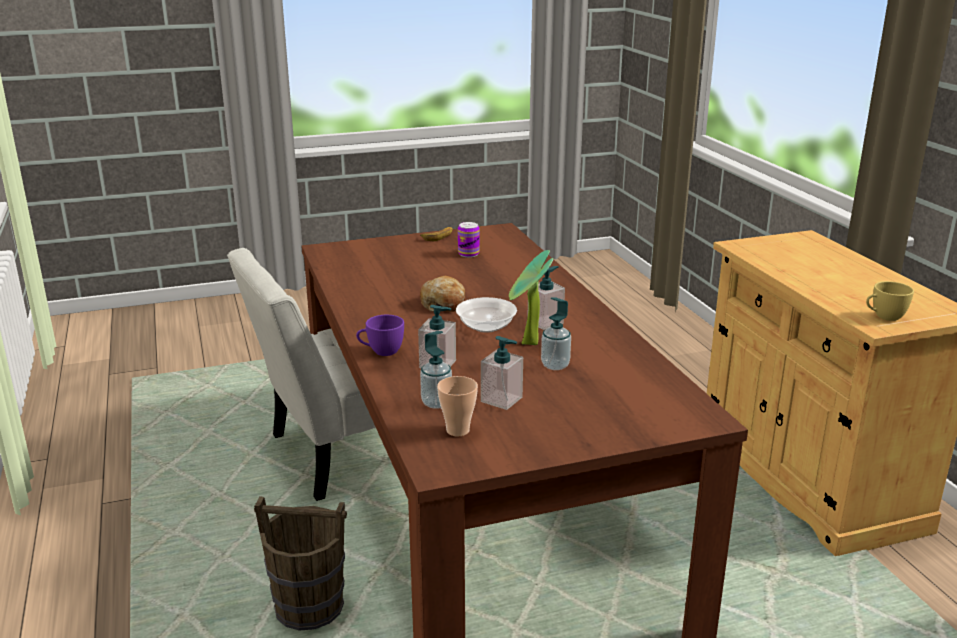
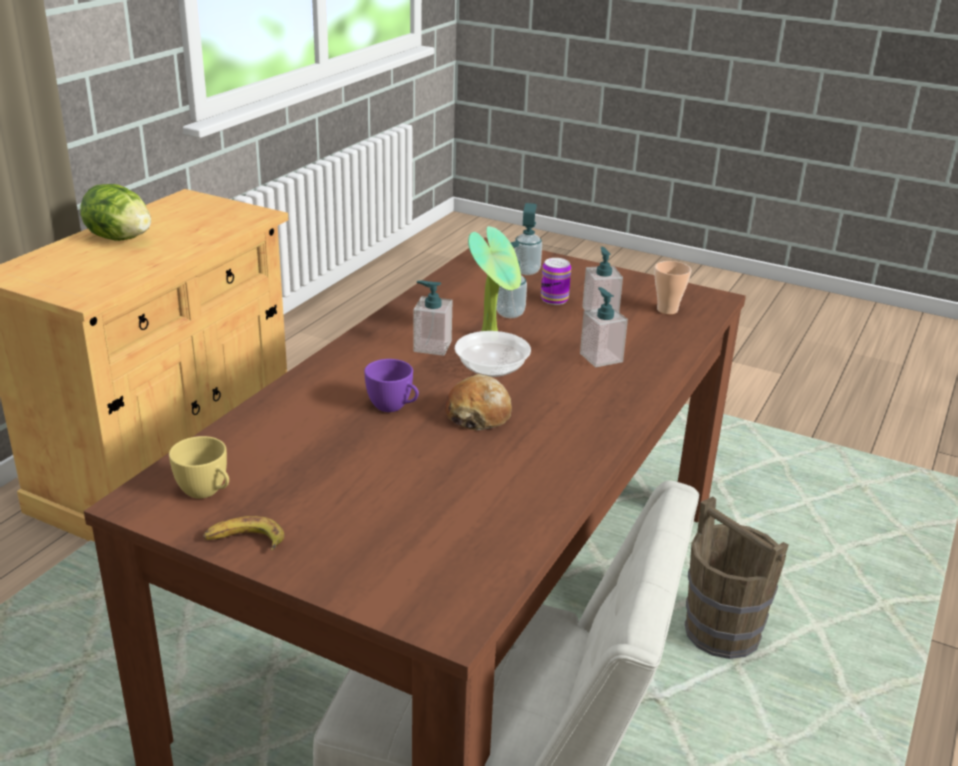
camera: 135 degrees left, 5 degrees up
purple cup [356,315,404,356] -> purple cup moved to [364,359,419,412]
soap dispenser [420,331,452,409] -> soap dispenser moved to [514,203,542,275]
can [458,222,480,257] -> can moved to [541,258,571,305]
yellow cup [866,281,914,321] -> yellow cup moved to [169,436,229,499]
none -> lettuce [81,184,151,241]

